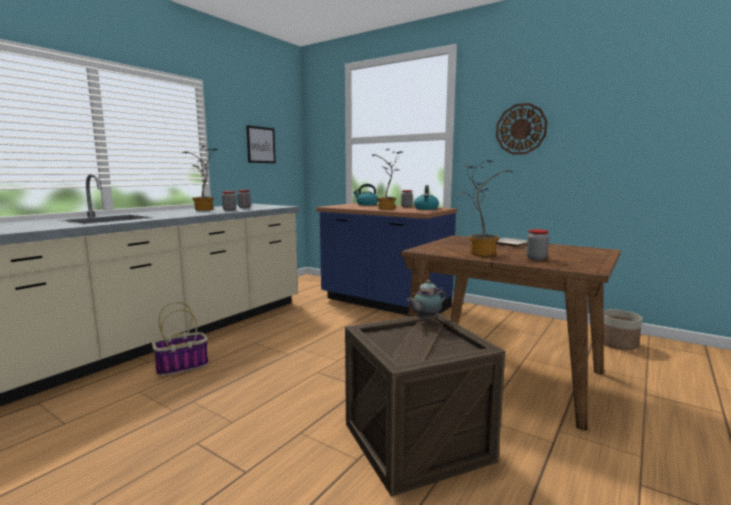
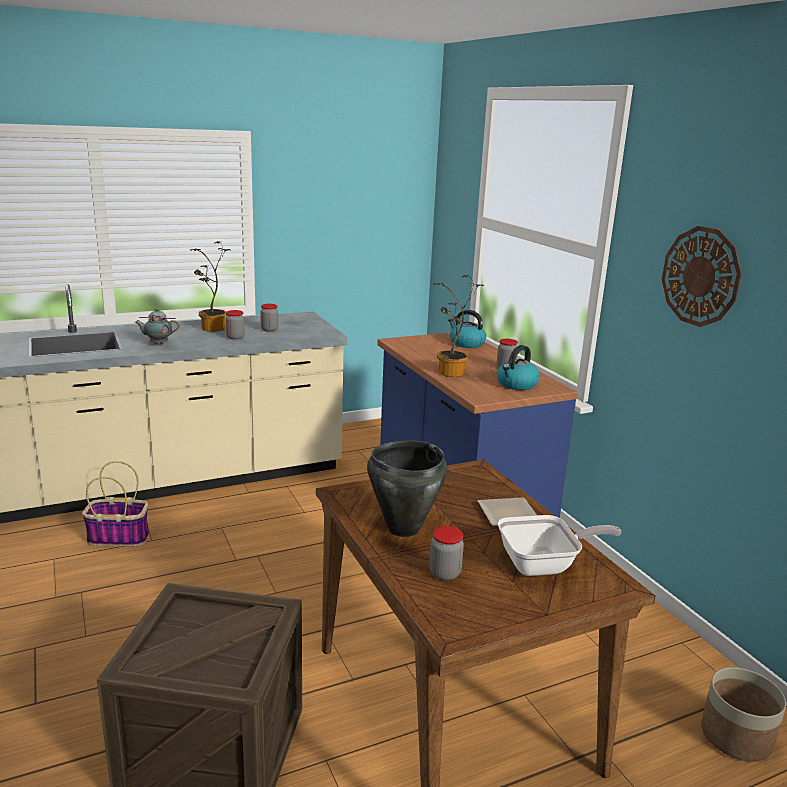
camera: 30 degrees right, 10 degrees up
picture [246,125,276,163] -> none
teapot [407,280,446,321] -> teapot moved to [135,308,180,344]
potted plant [460,160,513,256] -> black cooking pot [367,440,447,537]
none -> frying pan [498,515,622,576]

